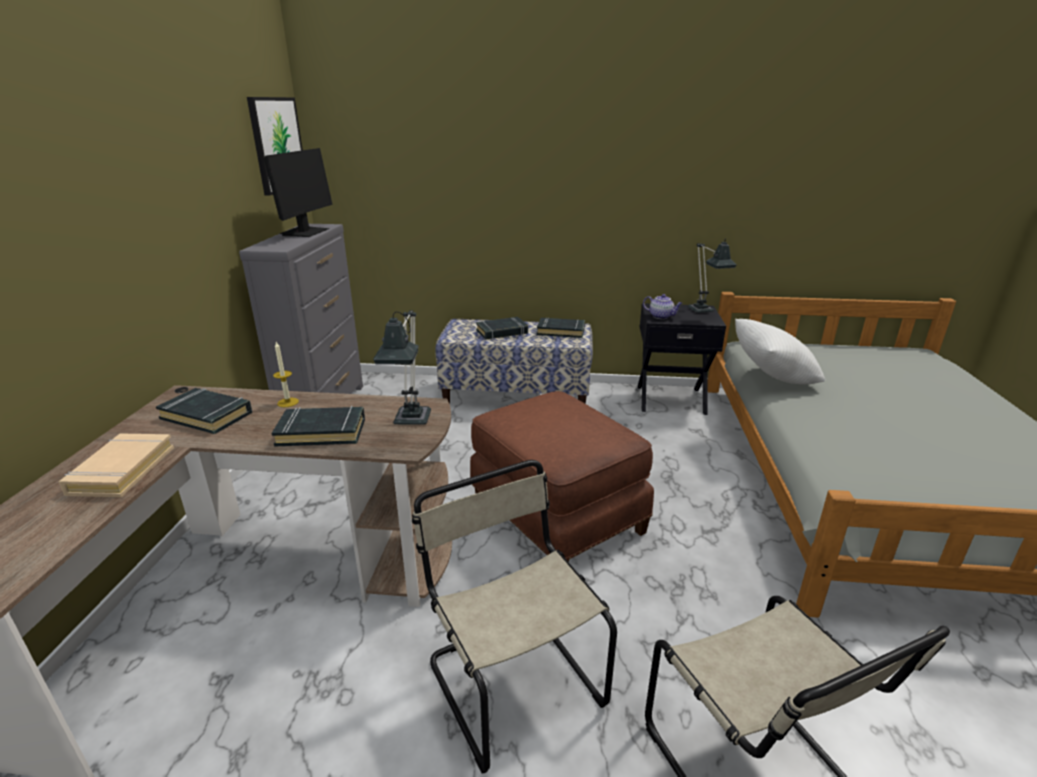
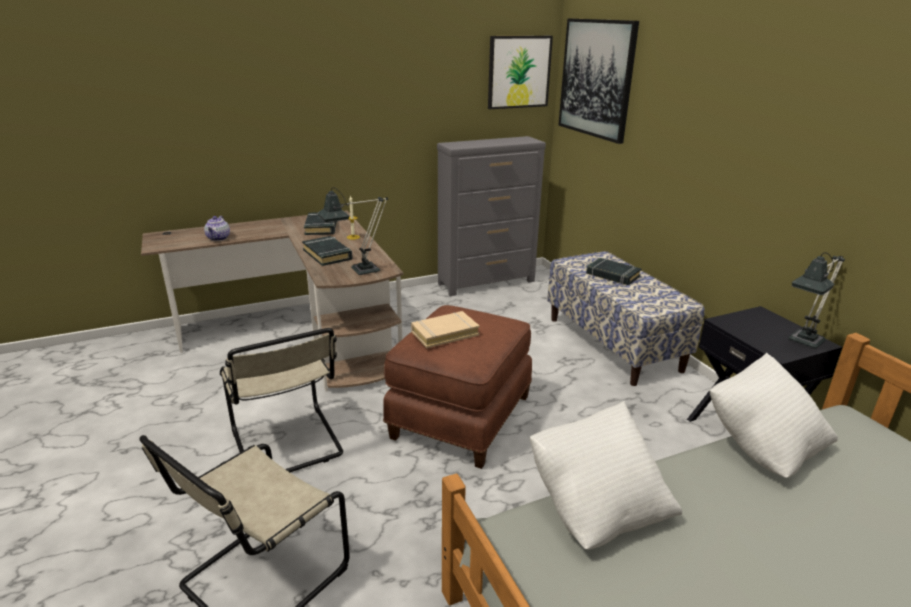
camera: 60 degrees right, 0 degrees up
beige book [59,434,174,497] -> beige book moved to [411,311,480,348]
monitor [264,148,333,237] -> none
beige chair [412,460,617,774] -> beige chair turned 120 degrees clockwise [220,328,343,472]
black book [537,317,585,338] -> none
teapot [643,294,683,319] -> teapot moved to [204,216,230,241]
none -> white pillow [529,401,682,549]
none -> picture [558,18,639,144]

